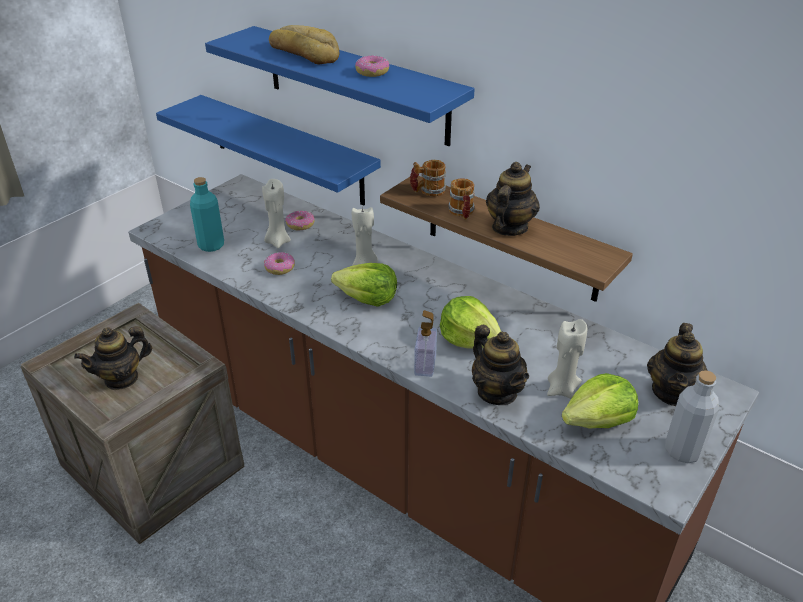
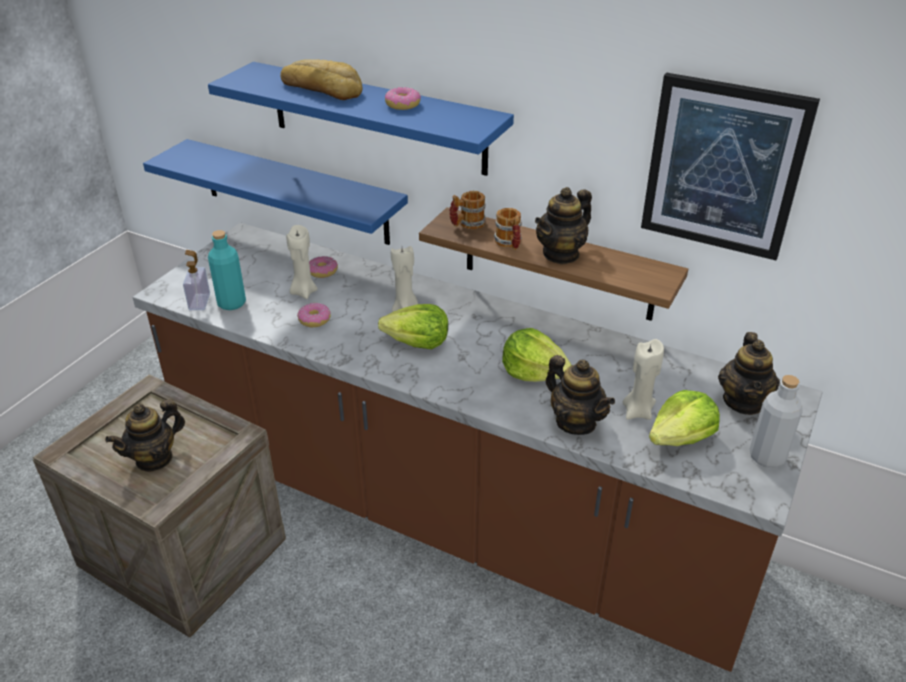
camera: 10 degrees left, 0 degrees up
soap dispenser [414,310,437,377] -> soap dispenser moved to [183,250,210,310]
teapot [486,162,540,236] -> teapot turned 150 degrees counterclockwise [535,187,592,265]
none -> picture [641,73,820,260]

